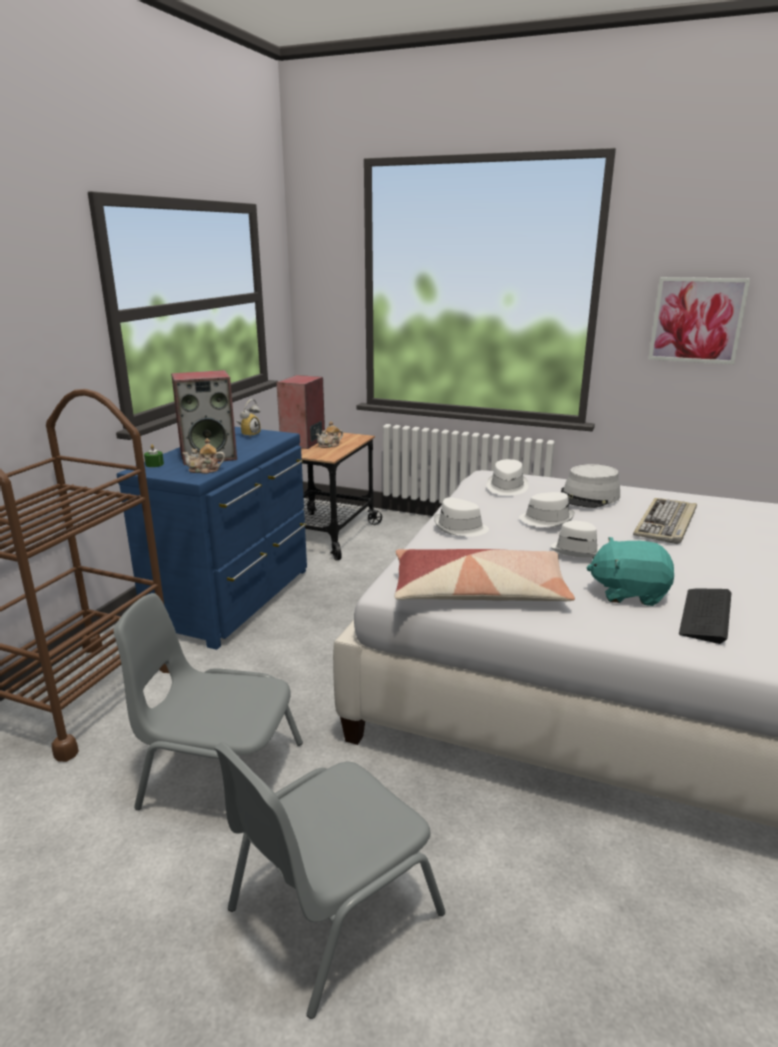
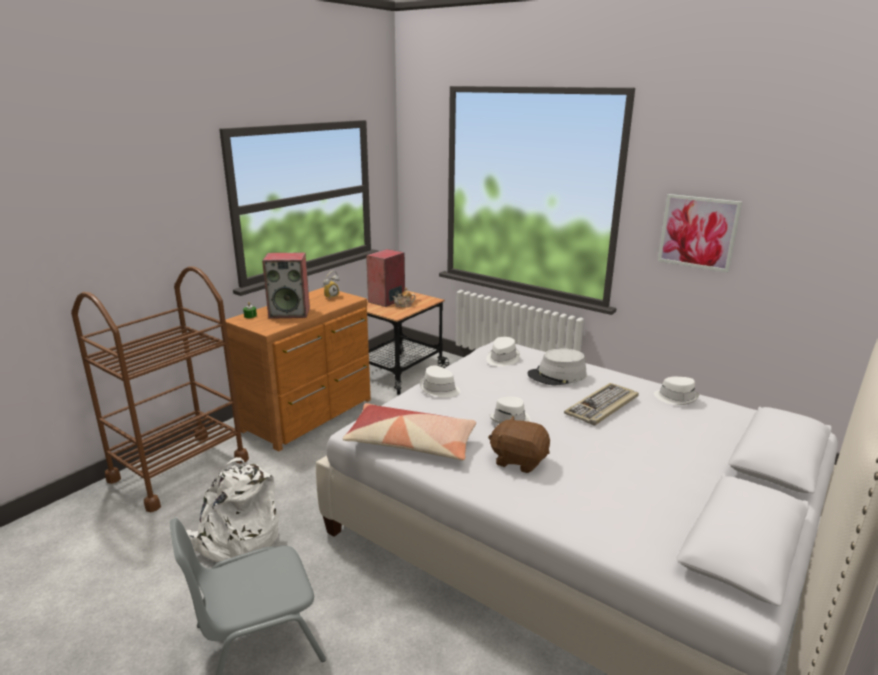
camera: 15 degrees right, 0 degrees up
grey chair [113,593,303,810] -> white backpack [186,457,279,562]
blue dresser [117,427,307,650] -> brown dresser [226,287,371,451]
teapot [183,438,225,474] -> none
white hat [519,492,575,527] -> white hat moved to [654,377,699,405]
turquoise plush toy [587,537,674,606] -> brown plush toy [488,416,550,473]
keyboard [679,588,731,644] -> none

